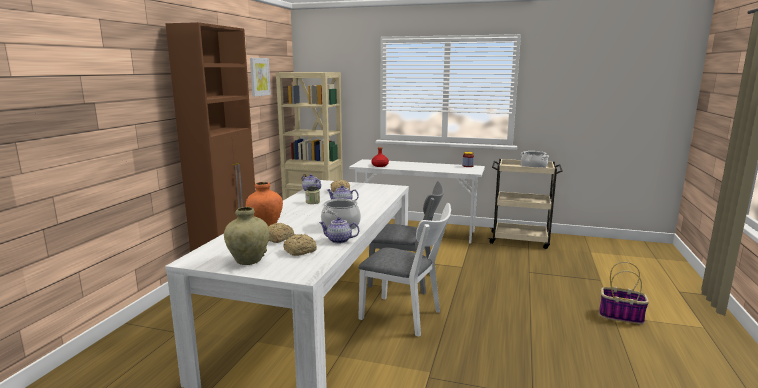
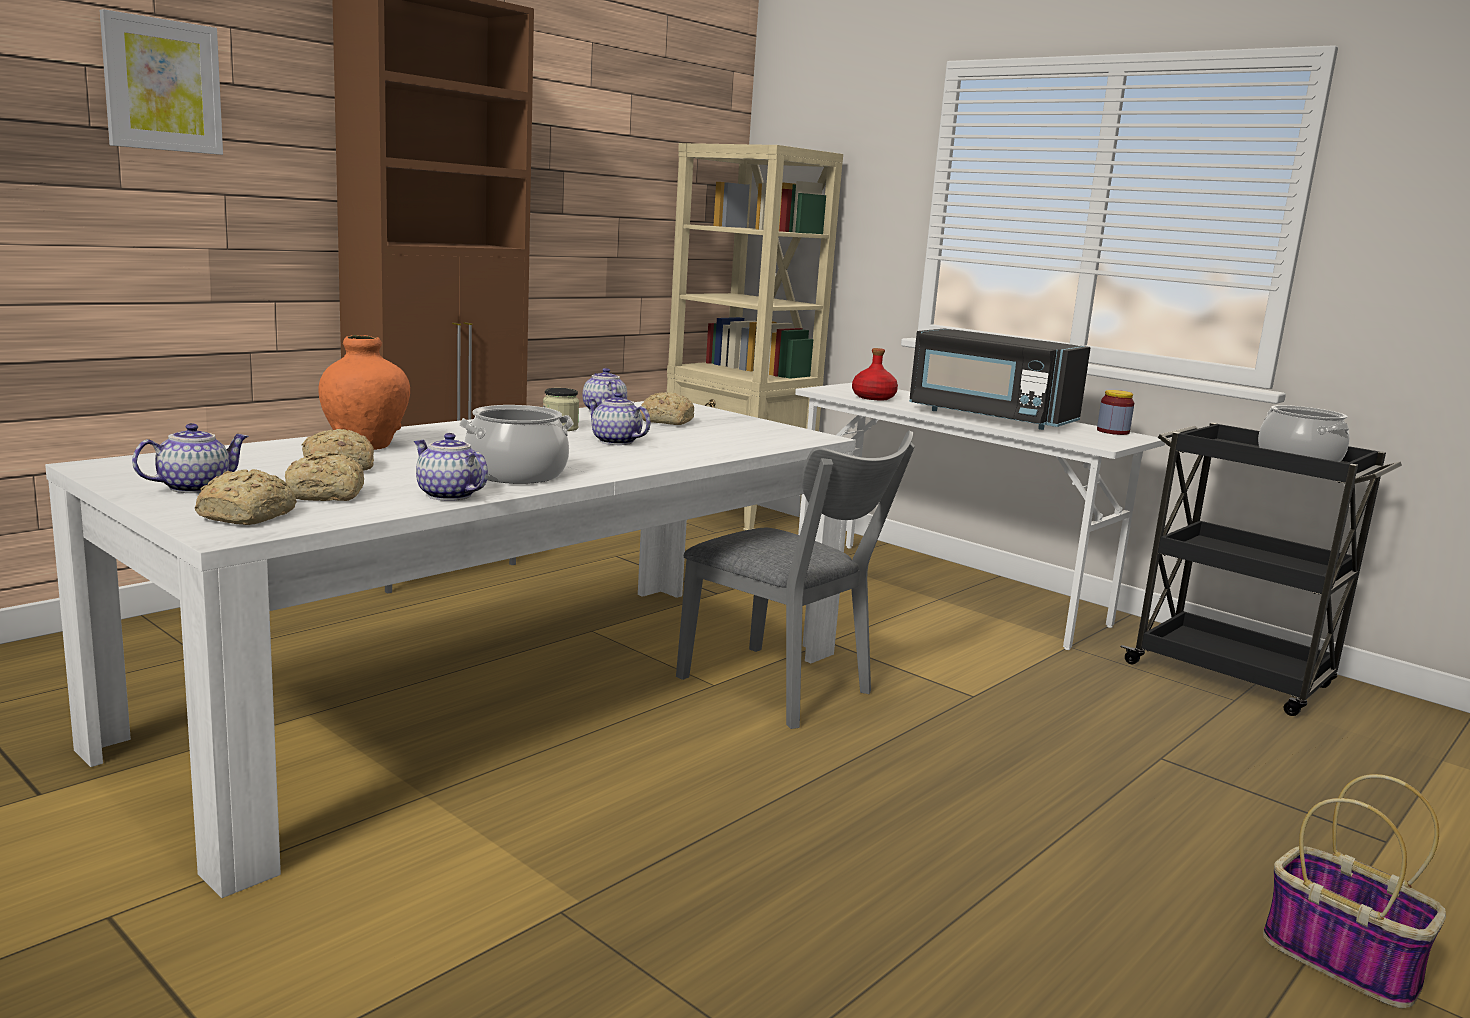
camera: 25 degrees right, 0 degrees up
beige vase [224,207,269,265] -> teapot [132,423,249,493]
picture [250,58,271,97] -> picture moved to [100,9,223,155]
white chair [358,203,451,337] -> none
beige cart [487,159,563,249] -> black cart [1120,423,1402,716]
none -> bread [195,469,297,525]
none -> black microwave [909,329,1090,430]

